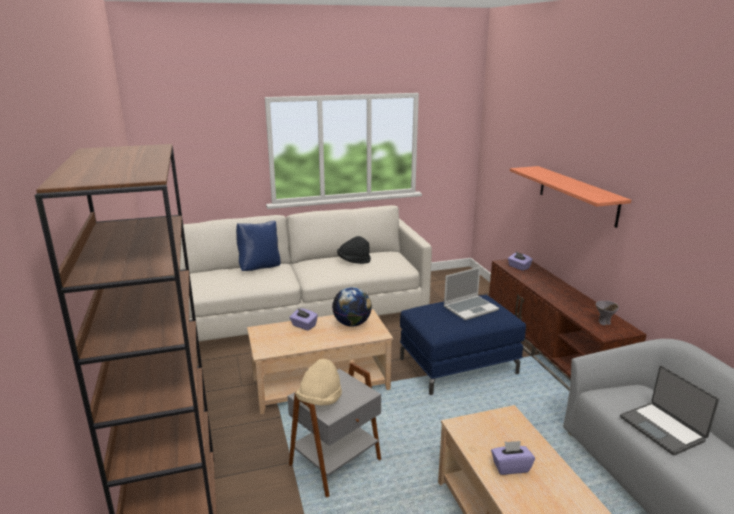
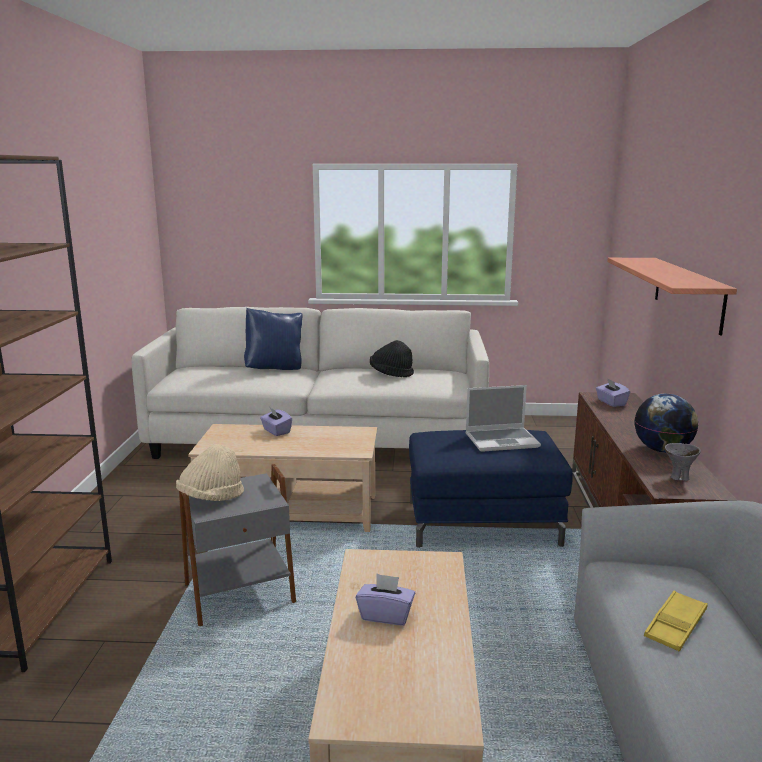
camera: 20 degrees right, 5 degrees down
globe [332,287,372,327] -> globe moved to [634,394,698,453]
laptop [620,366,719,455] -> yellow tray [644,591,708,651]

